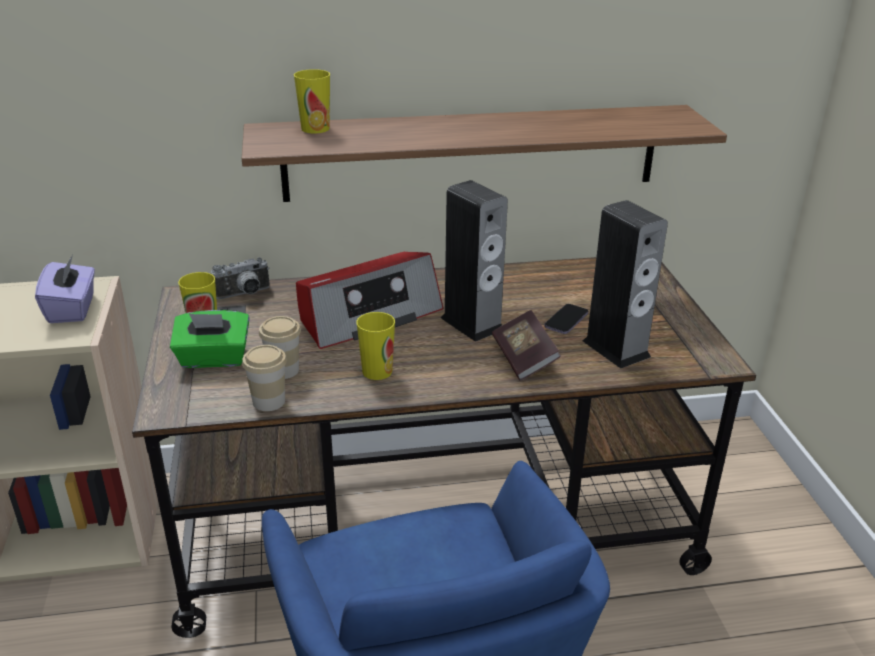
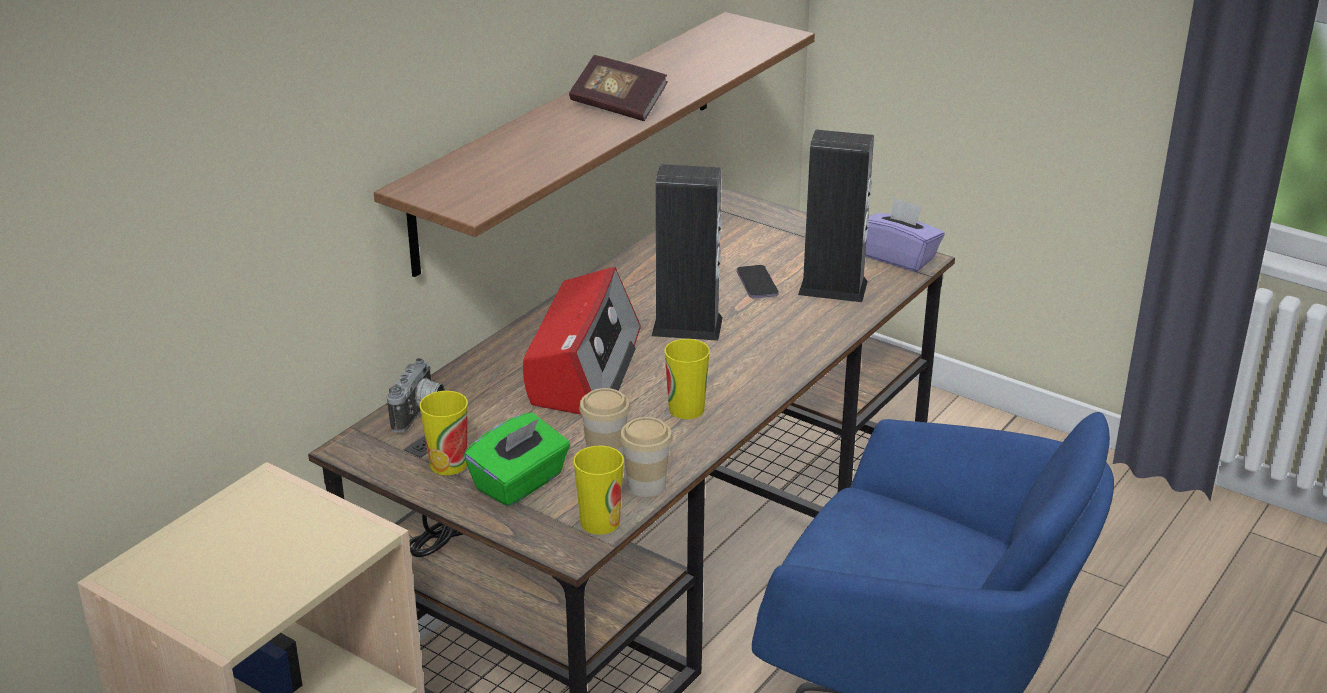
camera: 45 degrees left, 0 degrees up
purple tissue box [35,255,95,323] -> purple tissue box moved to [865,198,945,272]
cup [294,69,330,134] -> cup moved to [574,446,624,535]
book [492,310,561,381] -> book moved to [569,55,668,121]

